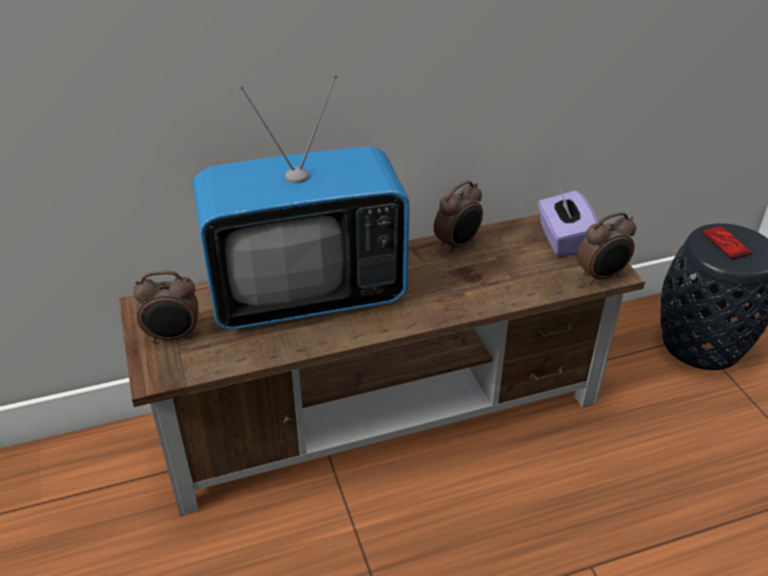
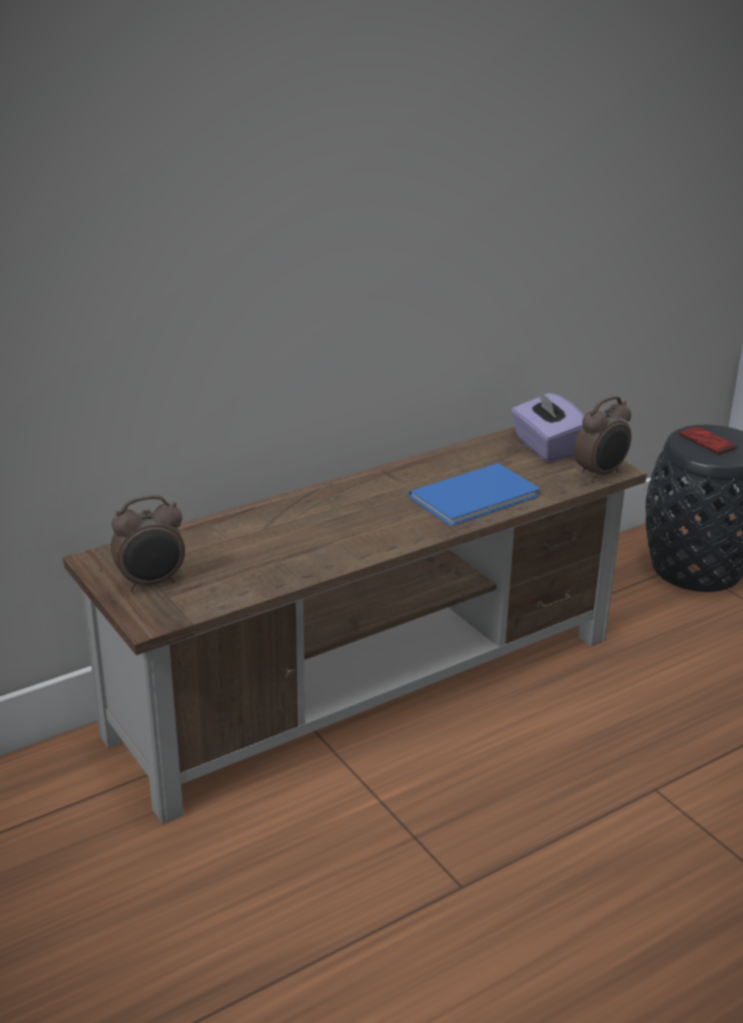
camera: 15 degrees left, 10 degrees down
television [193,75,410,330] -> none
alarm clock [434,180,483,254] -> none
none -> blue book [409,463,539,526]

